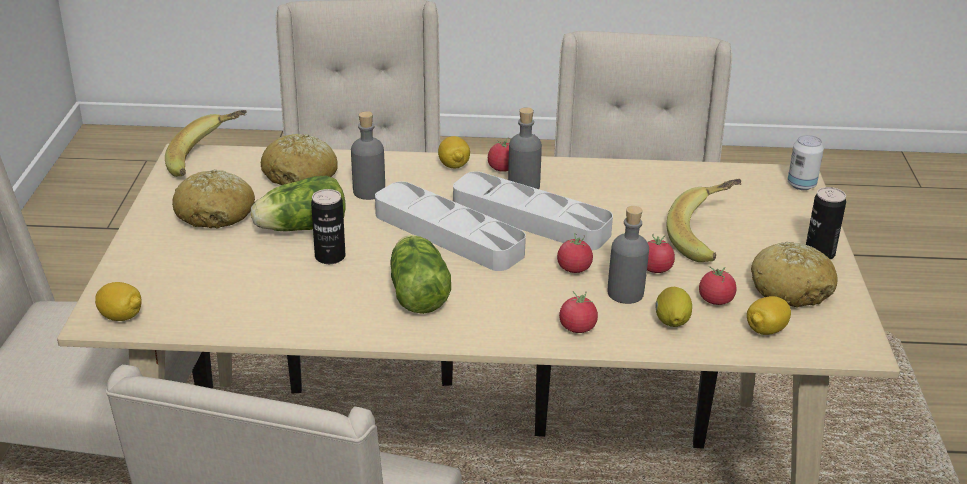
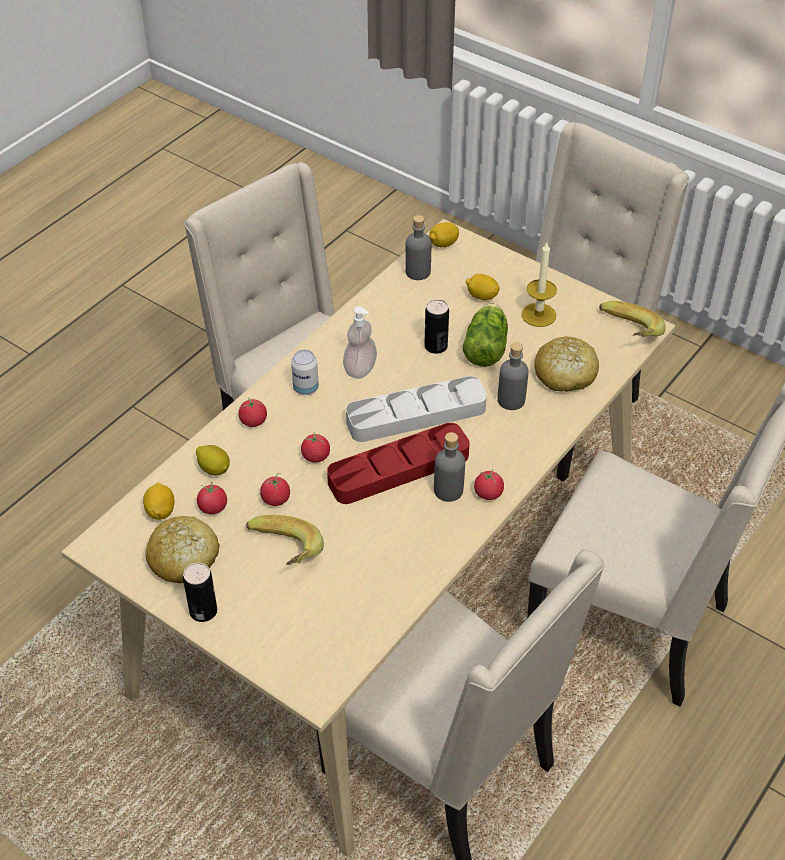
camera: 125 degrees right, 15 degrees up
bread [172,169,255,228] -> candle [521,243,557,327]
lettuce [390,235,451,314] -> soap dispenser [343,306,377,379]
lemon [438,136,470,169] -> lemon moved to [466,274,499,300]
grey tray [453,171,613,250] -> red tray [327,423,470,504]
grey bottle [607,206,649,304] -> grey bottle moved to [405,215,431,280]
can [788,135,824,190] -> can moved to [291,350,319,395]

